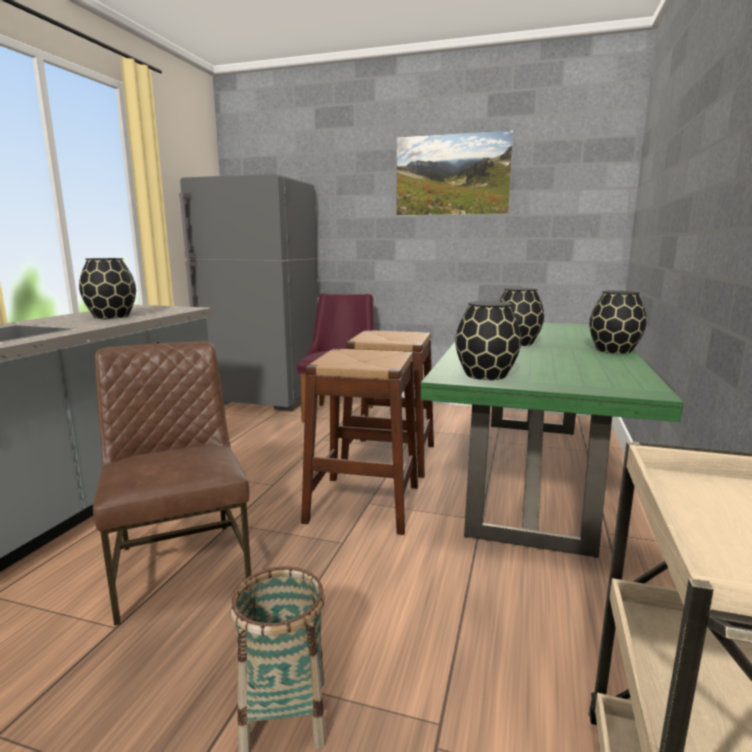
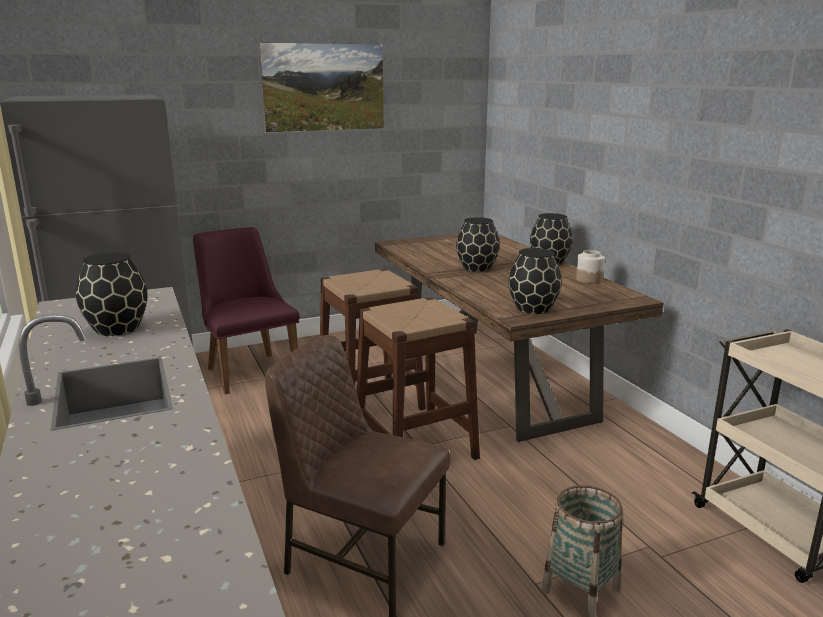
camera: 40 degrees left, 5 degrees up
green dining table [420,323,684,558] -> brown dining table [375,234,664,442]
none -> jar [576,250,605,284]

